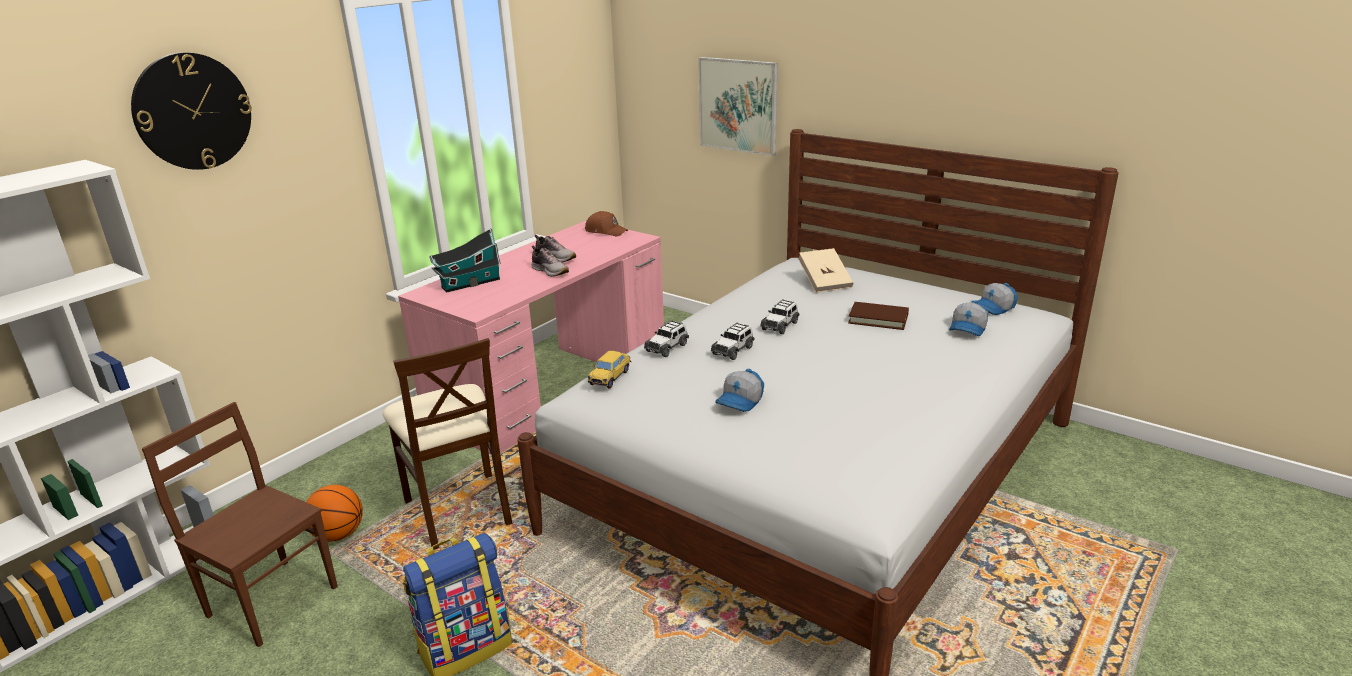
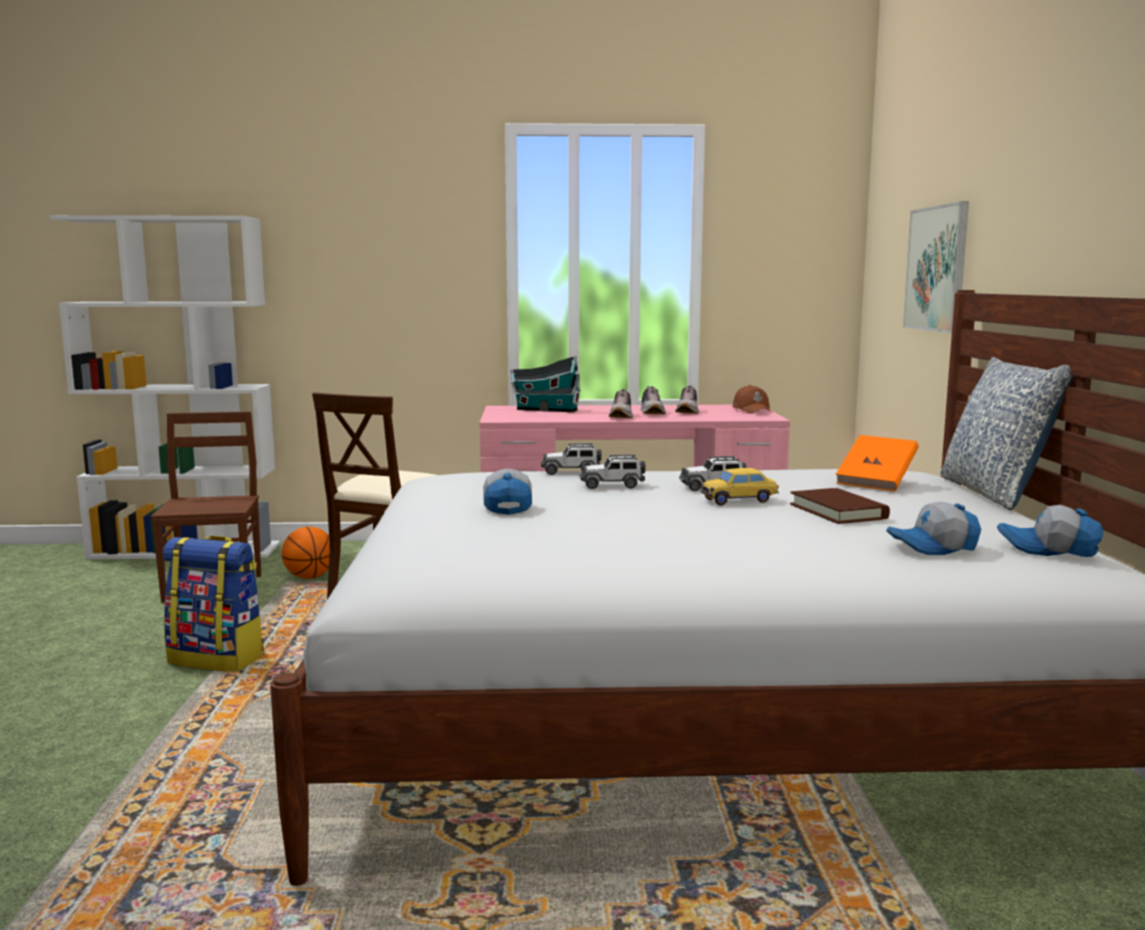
camera: 50 degrees right, 15 degrees down
wall clock [131,52,252,170] -> none
toy car [588,351,631,389] -> toy car moved to [701,468,779,506]
cap [715,369,764,412] -> cap turned 90 degrees clockwise [483,468,532,515]
beige book [798,248,854,293] -> orange book [836,435,918,491]
none -> shoe [675,386,699,414]
none -> pillow [941,357,1074,510]

